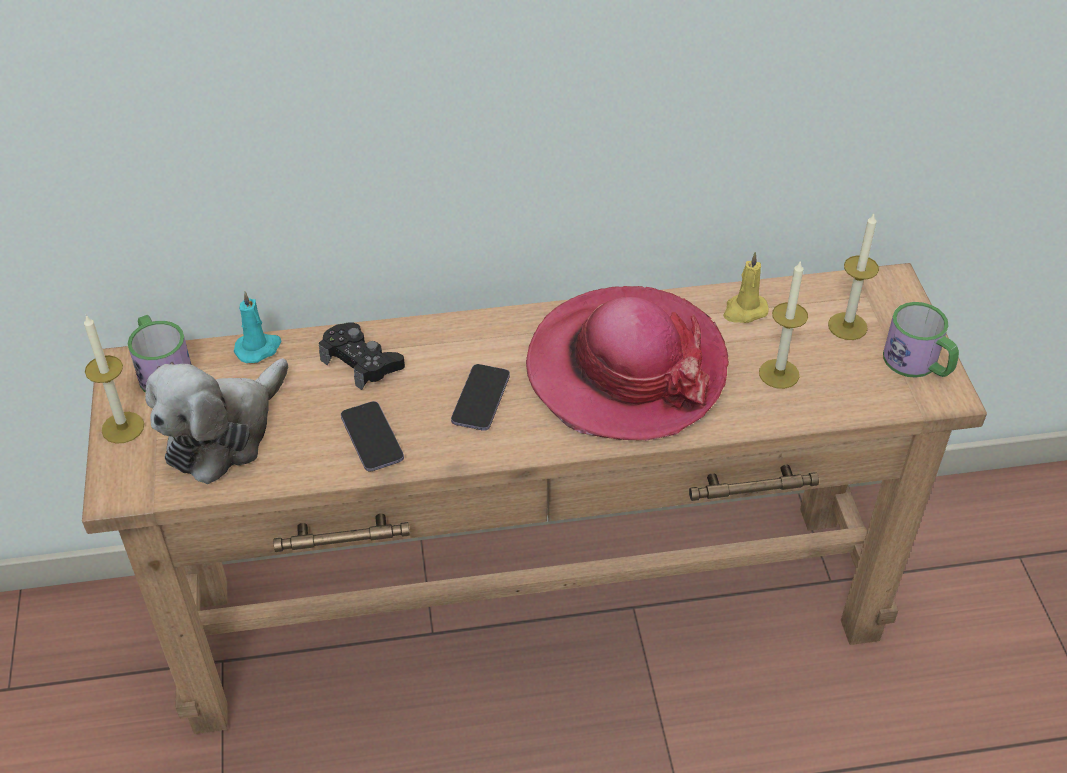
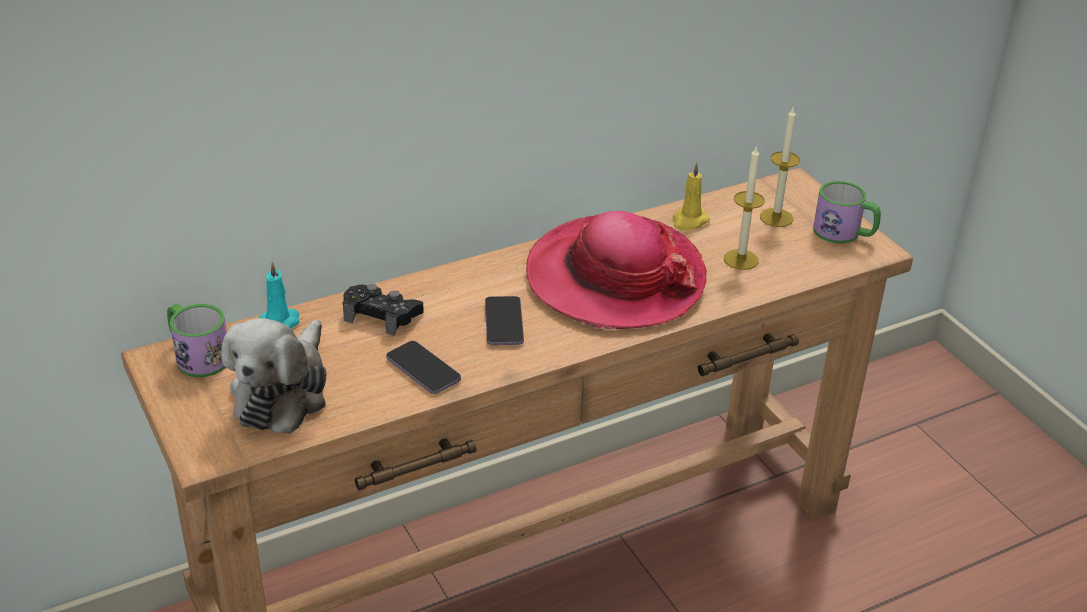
camera: 20 degrees left, 10 degrees down
candle [84,315,144,444] -> none

